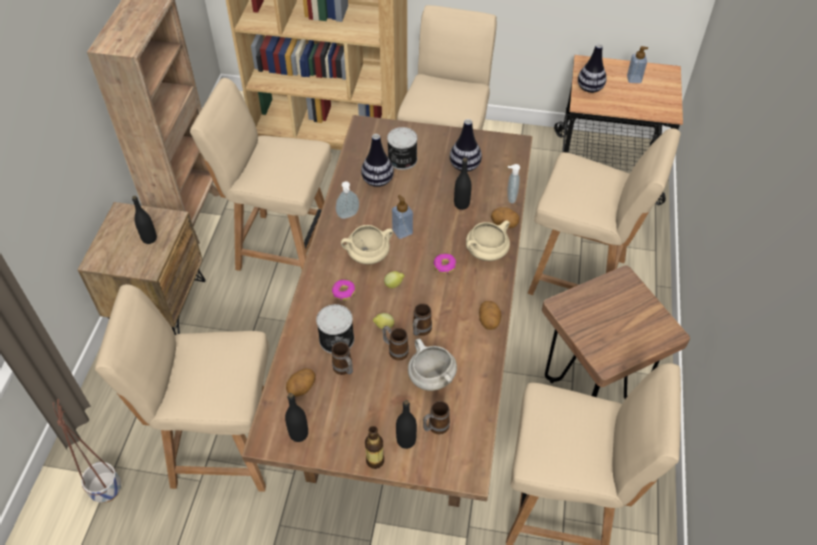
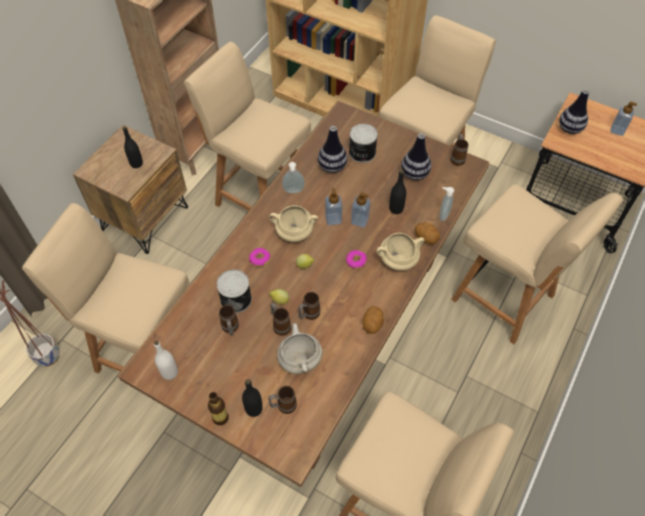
camera: 20 degrees right, 5 degrees up
black bottle [285,393,308,442] -> white bottle [154,340,178,380]
potato [286,368,316,397] -> none
brown stool [542,265,690,399] -> none
none -> soap dispenser [351,192,371,228]
none -> mug [450,134,468,166]

